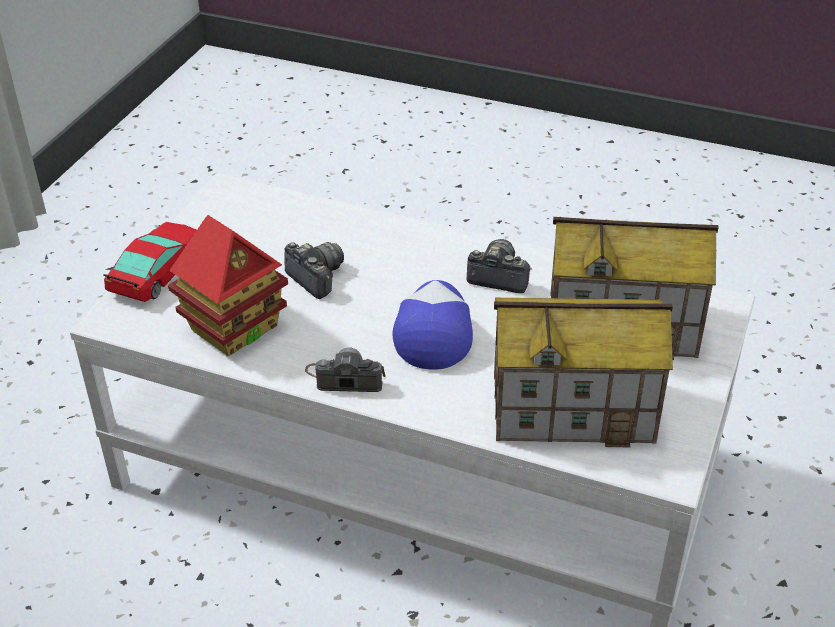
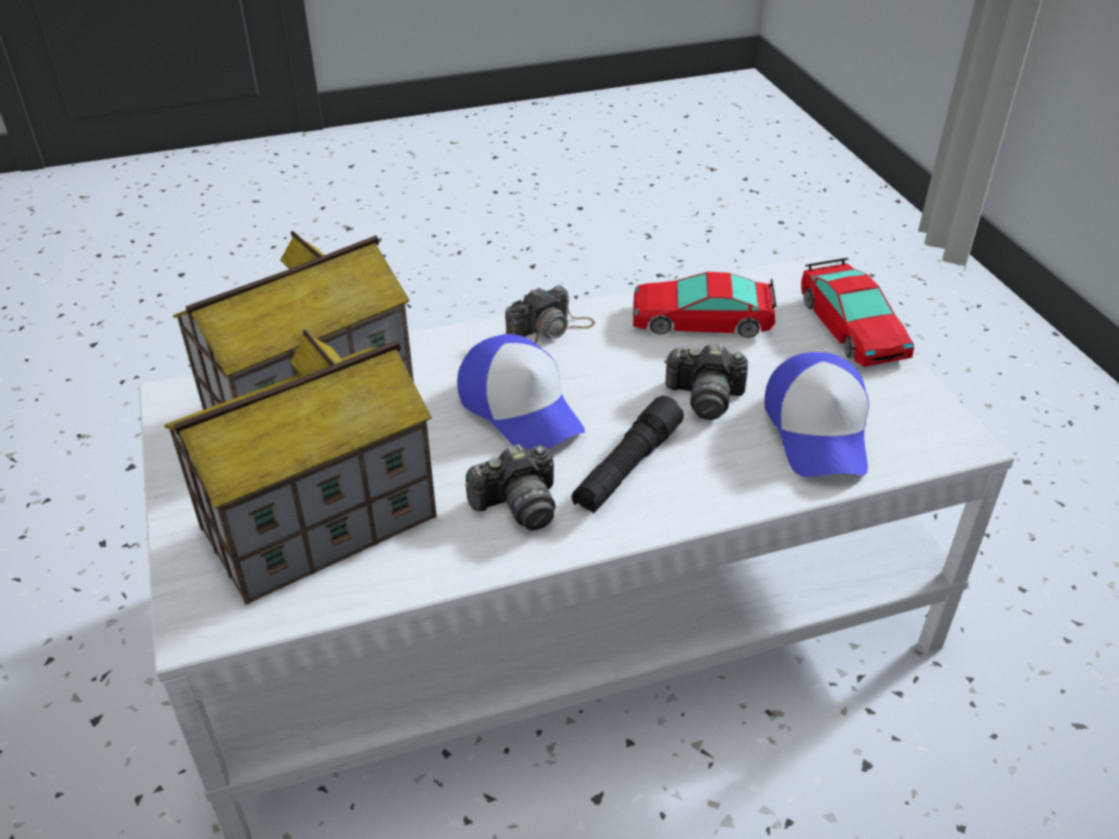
camera: 140 degrees right, 0 degrees up
toy house [168,215,288,356] -> toy car [633,272,776,338]
none -> black flashlight [571,396,684,513]
none -> cap [765,352,869,477]

